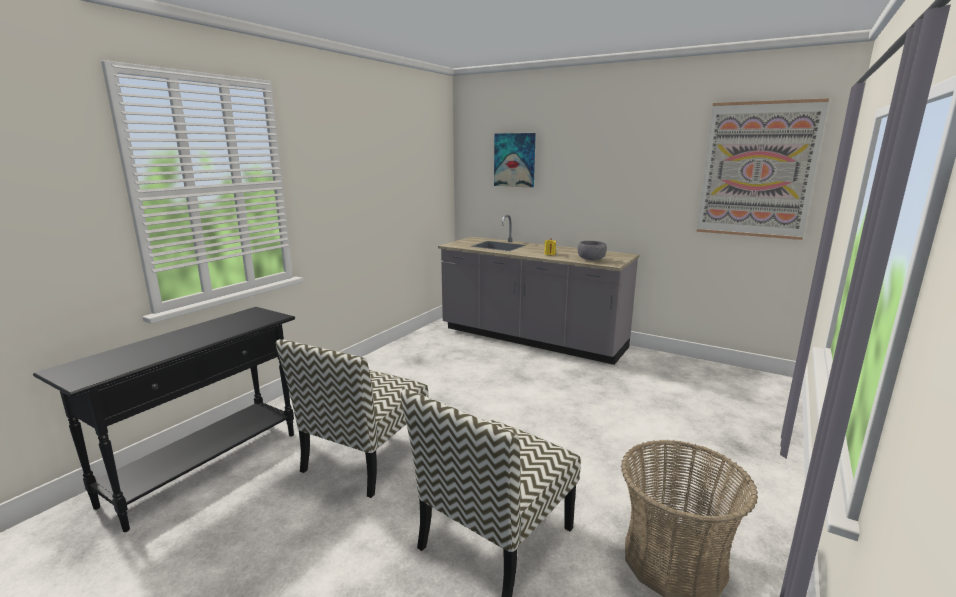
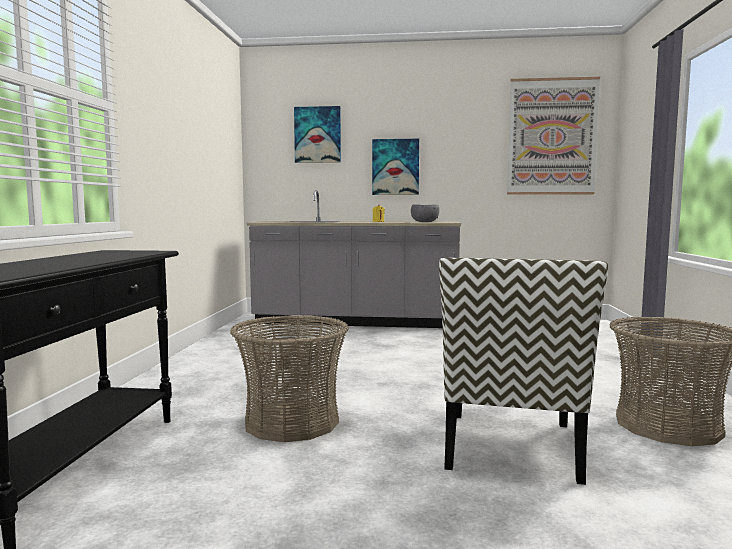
camera: 25 degrees left, 10 degrees down
chair [276,339,428,498] -> basket [230,315,349,442]
none -> picture [372,139,419,195]

